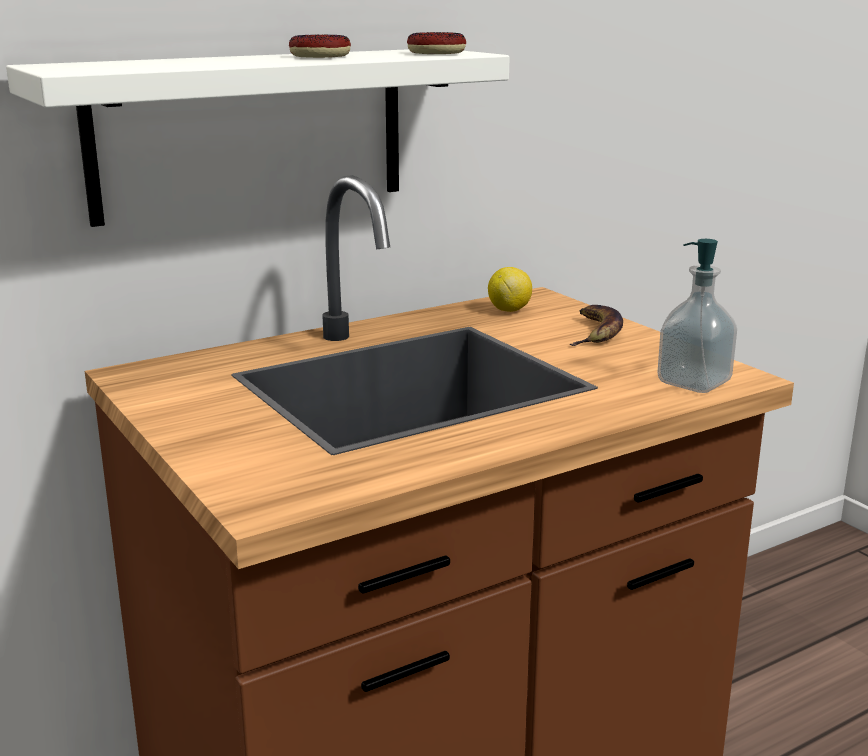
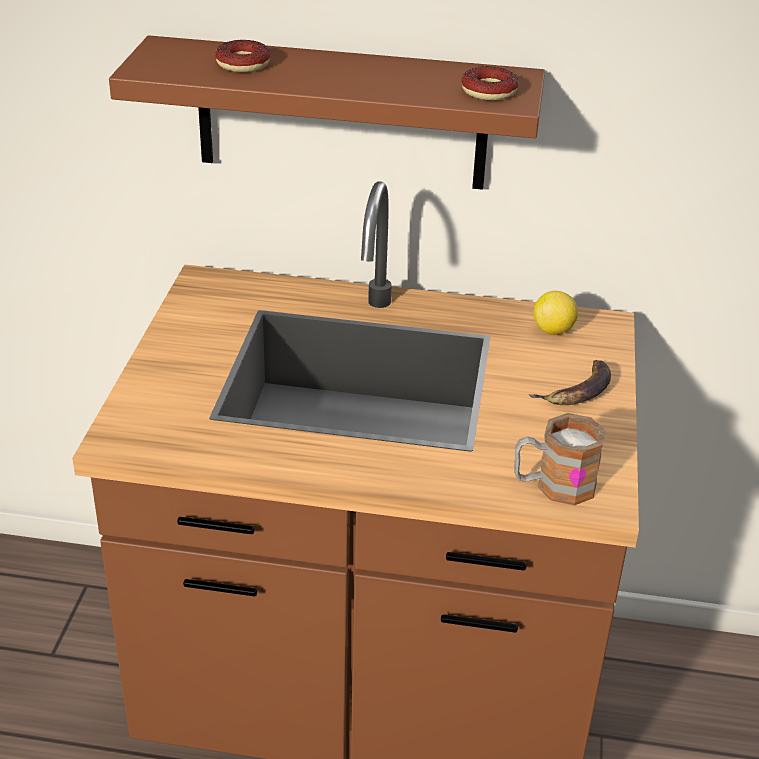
camera: 40 degrees right, 15 degrees up
white shelf [6,49,509,227] -> brown shelf [109,35,545,190]
donut [289,35,351,58] -> donut moved to [215,40,271,72]
soap dispenser [658,239,737,393] -> mug [514,413,606,505]

